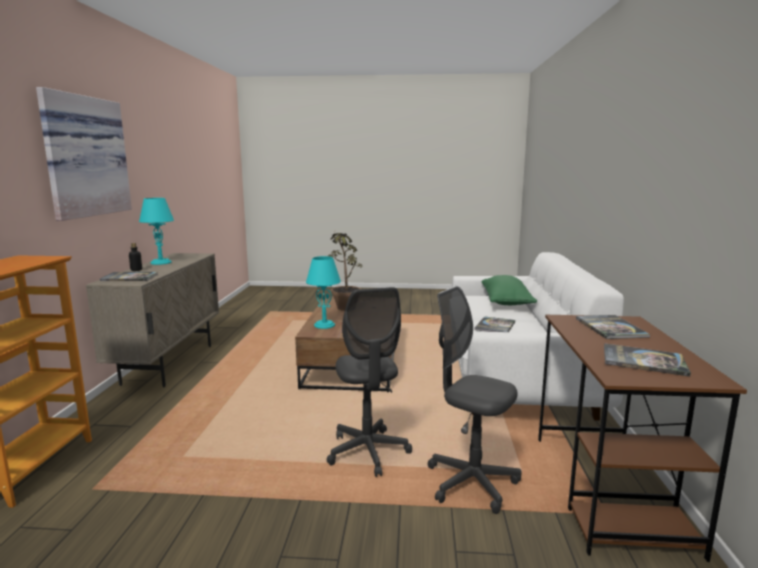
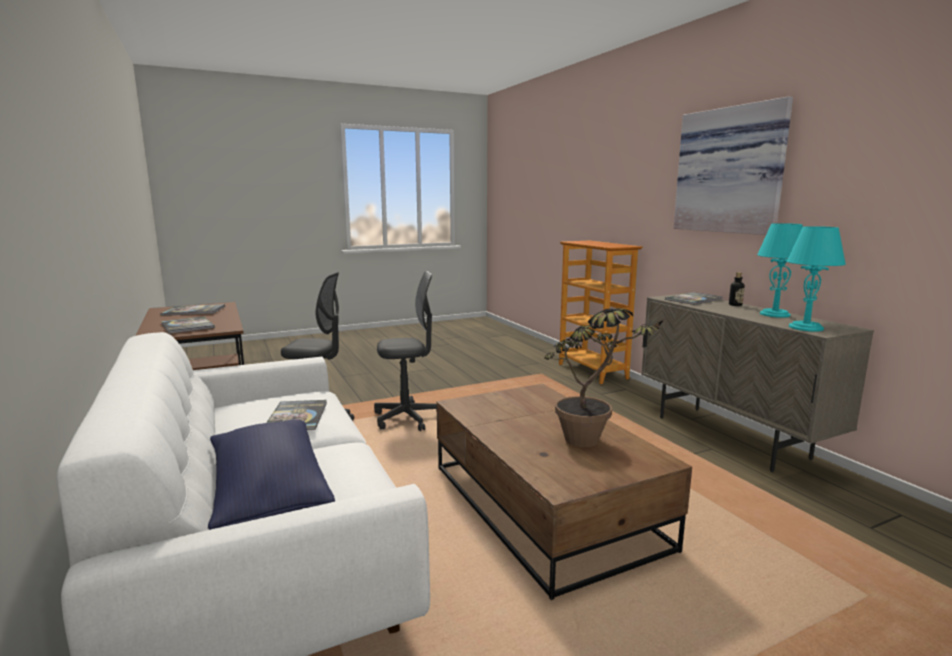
camera: 150 degrees right, 0 degrees up
turquoise table lamp [306,256,341,329] -> turquoise table lamp moved to [787,226,846,332]
grey office chair [327,287,412,477] -> grey office chair turned 120 degrees clockwise [374,271,437,431]
green pillow [482,275,537,305] -> blue pillow [208,419,335,530]

